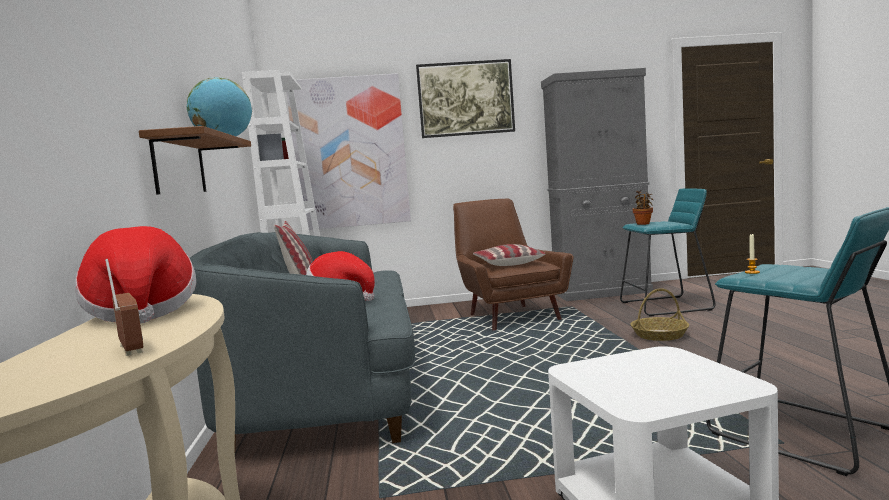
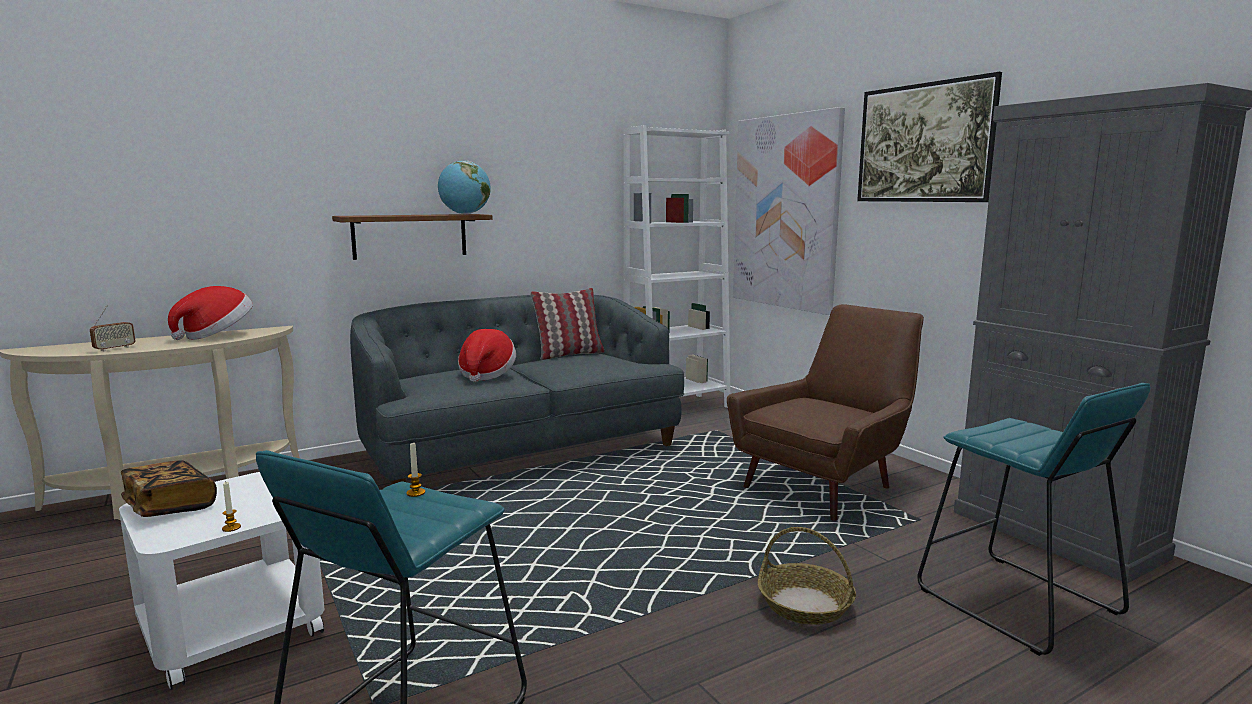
camera: 65 degrees right, 5 degrees up
pillow [473,244,545,266] -> none
potted plant [633,191,653,225] -> none
none -> book [121,460,217,517]
none -> candle [222,482,241,532]

